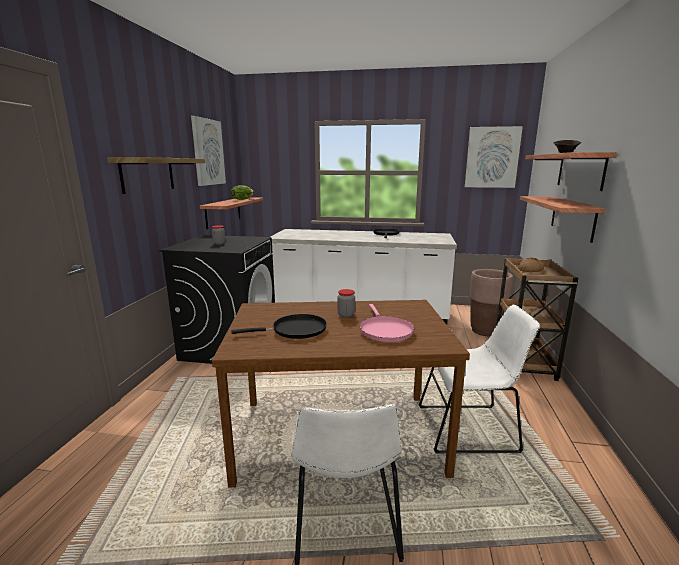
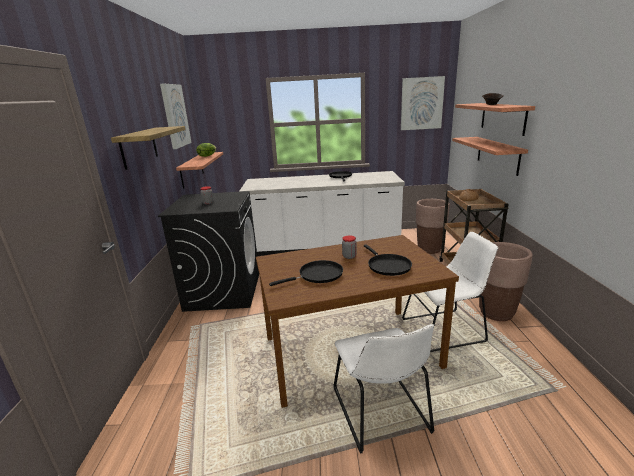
camera: 10 degrees left, 5 degrees up
pink frying pan [360,304,415,342] -> black frying pan [364,244,412,276]
none -> brown planter [479,242,533,321]

